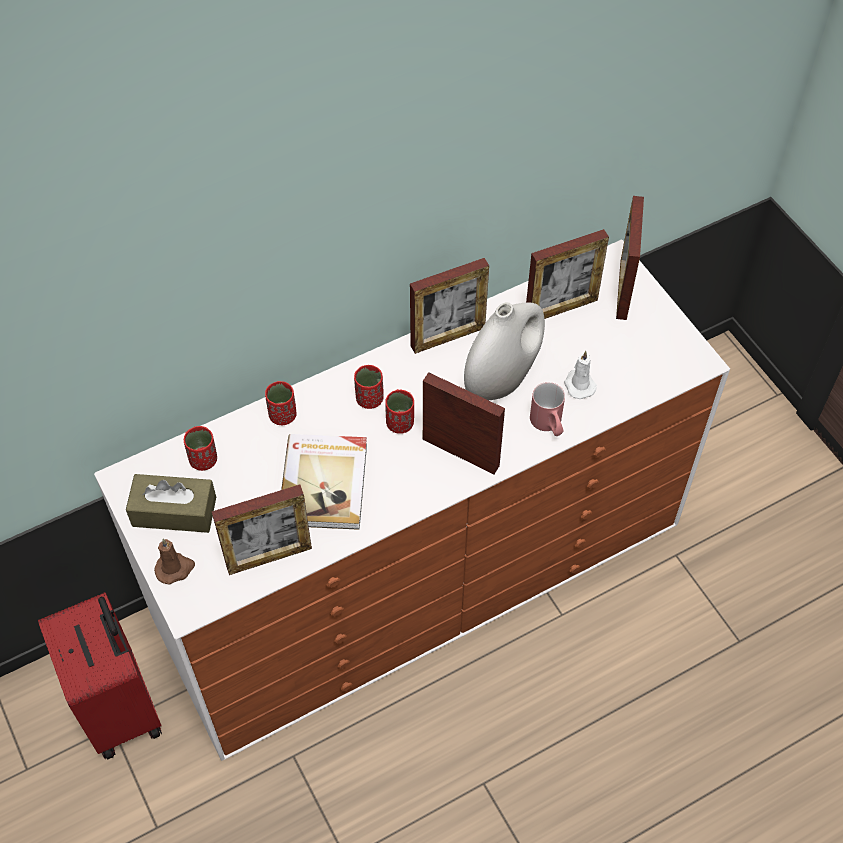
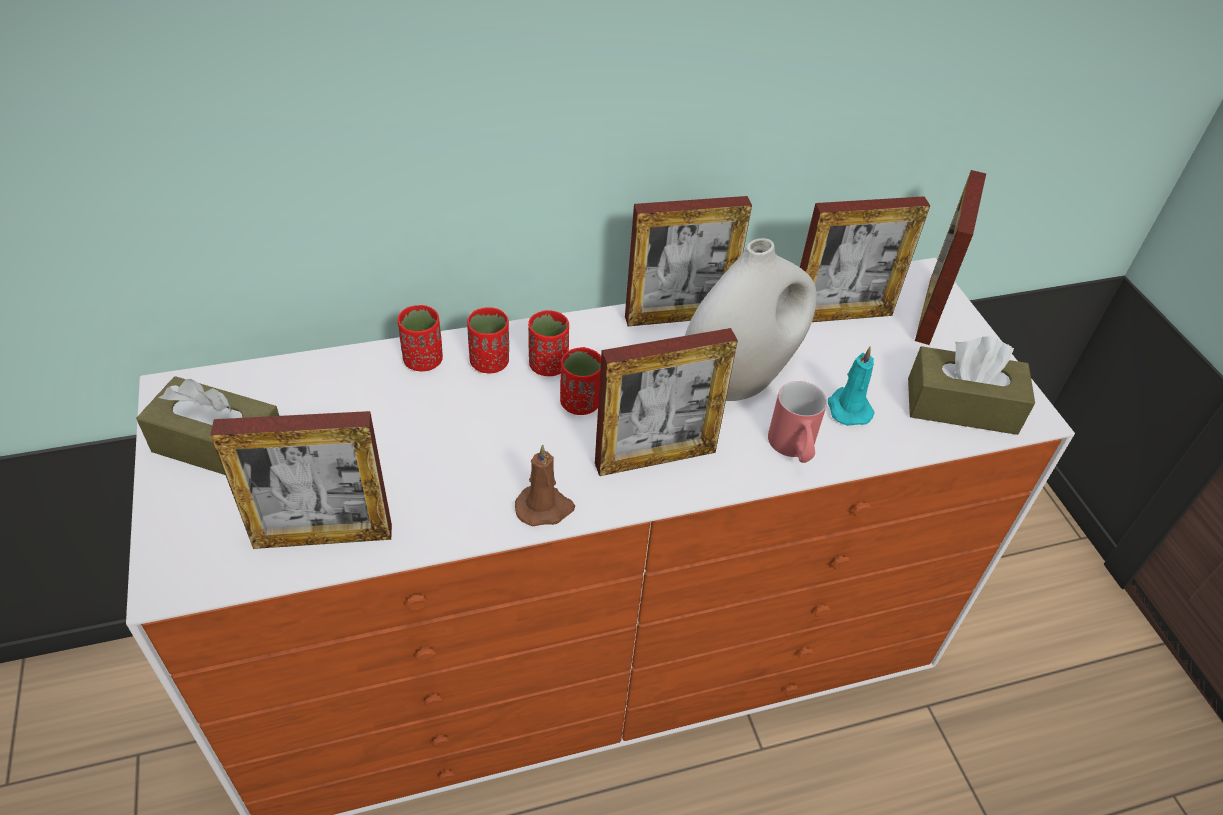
camera: 10 degrees right, 10 degrees down
red suitcase [38,592,162,759] -> none
brown candle [154,539,195,585] -> brown candle moved to [515,445,575,527]
red cup [184,426,217,471] -> red cup moved to [467,307,509,374]
book [281,434,367,530] -> none
picture frame [423,372,505,474] -> picture frame turned 120 degrees clockwise [595,328,738,476]
white candle [564,351,597,399] -> turquoise candle [828,347,875,426]
none -> brown tissue box [908,336,1035,435]

